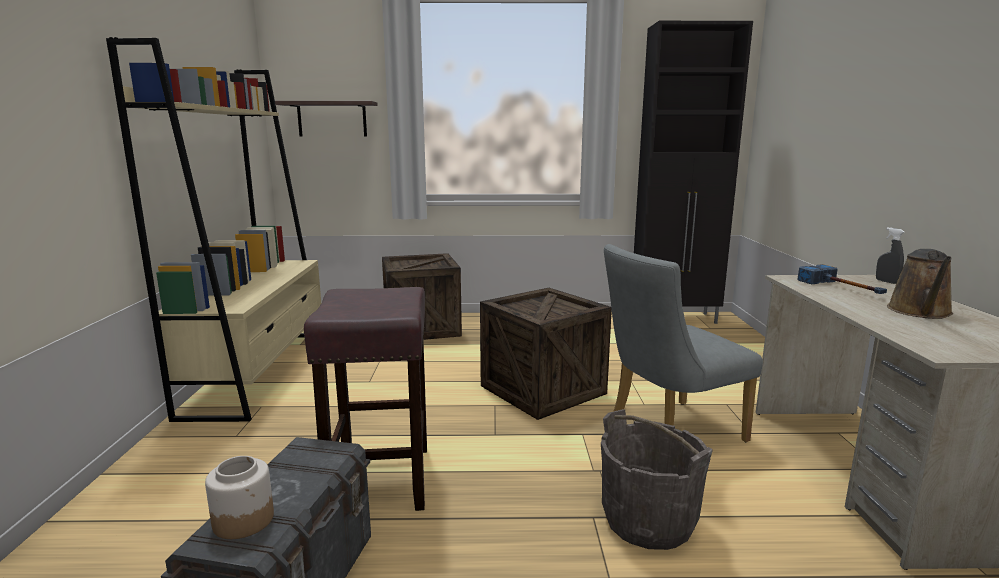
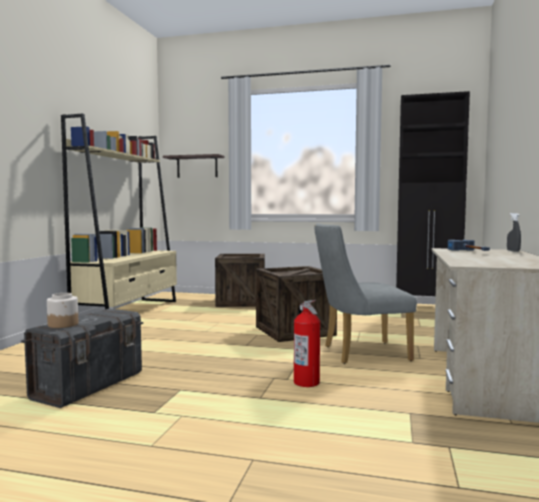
camera: 15 degrees right, 10 degrees down
brown stool [304,287,427,511] -> none
grey bucket [601,409,713,550] -> fire extinguisher [294,300,320,387]
brown watering can [887,249,953,319] -> none

